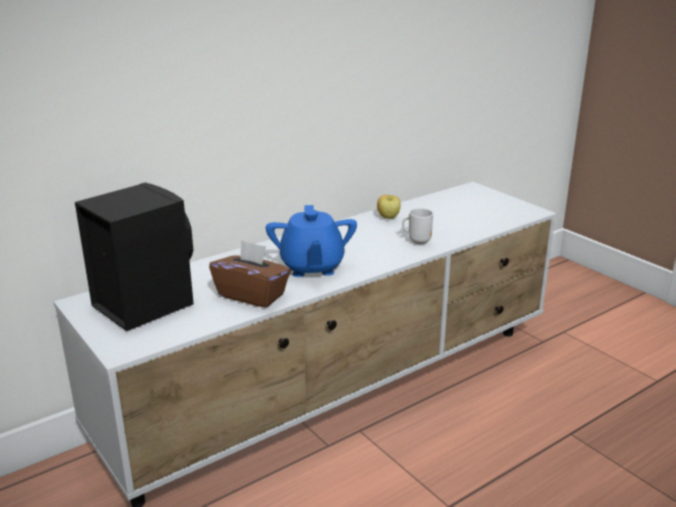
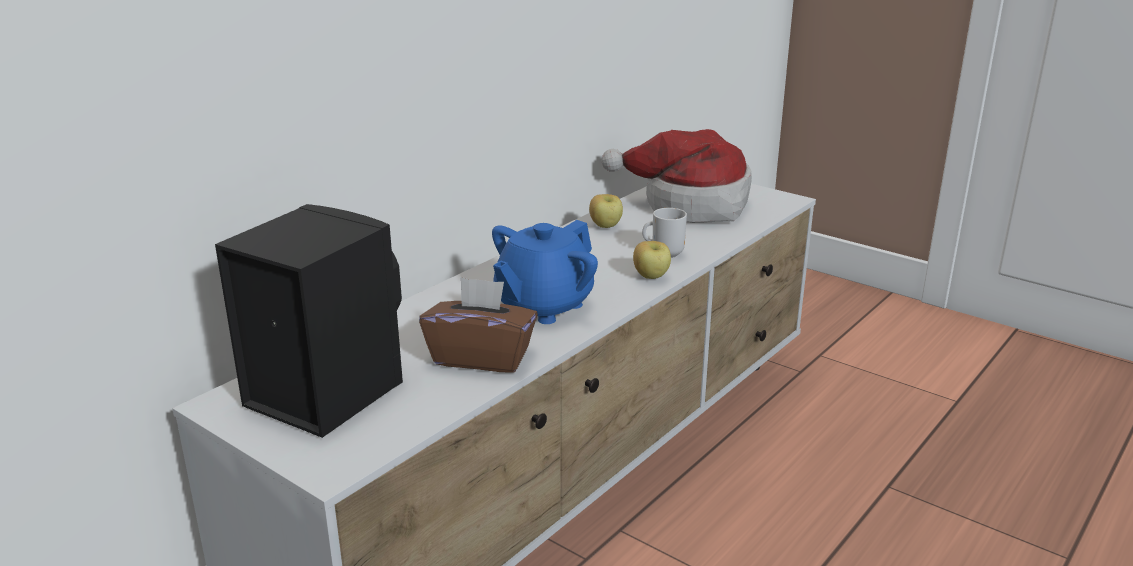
camera: 15 degrees left, 0 degrees up
blue teapot [266,205,357,277] -> blue teapot turned 60 degrees clockwise [492,220,598,324]
none -> hat [602,129,752,223]
none -> apple [633,241,671,279]

